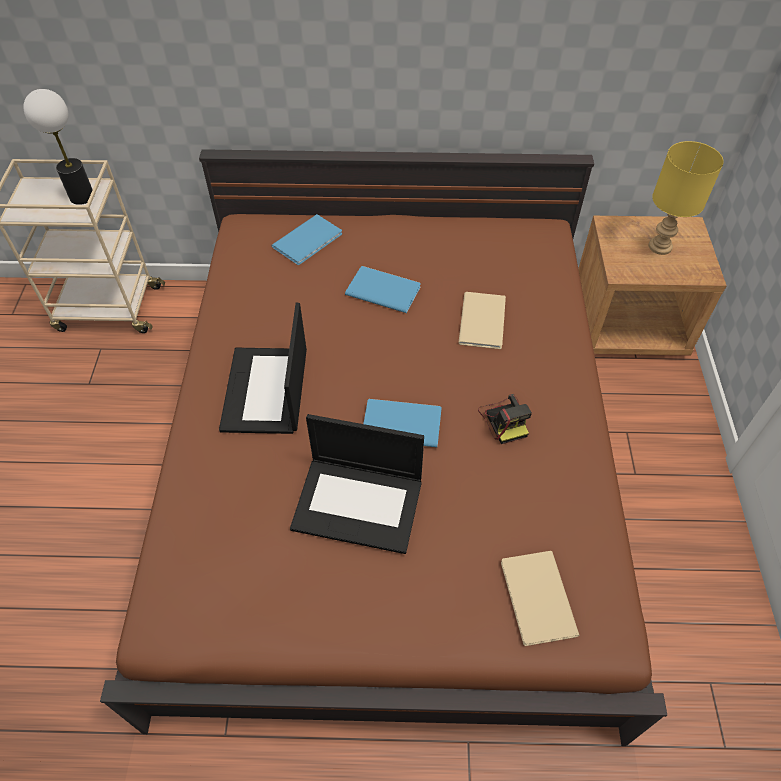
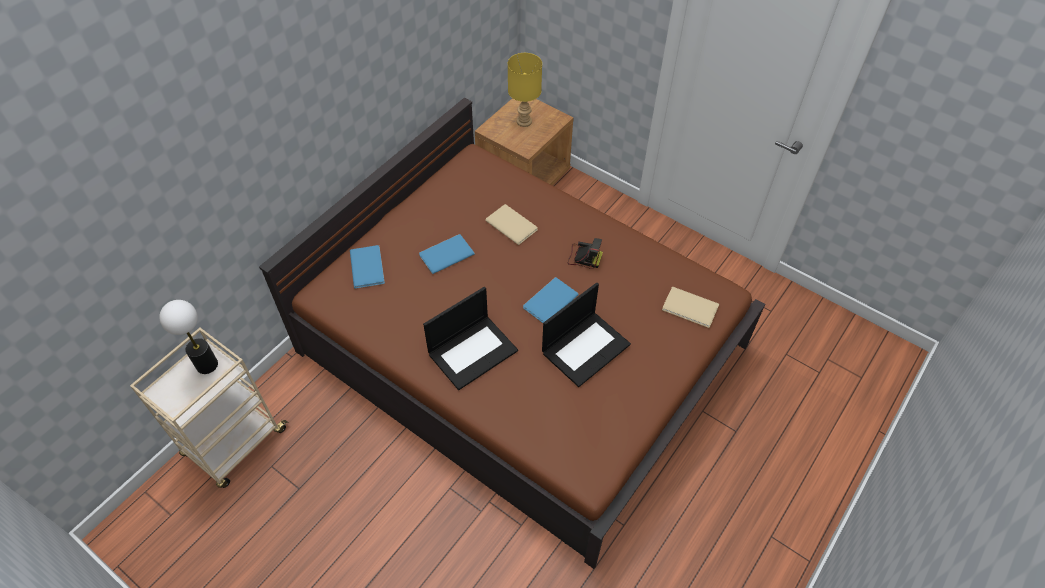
camera: 55 degrees left, 0 degrees up
laptop [219,303,307,434] -> laptop turned 75 degrees counterclockwise [423,287,518,390]

